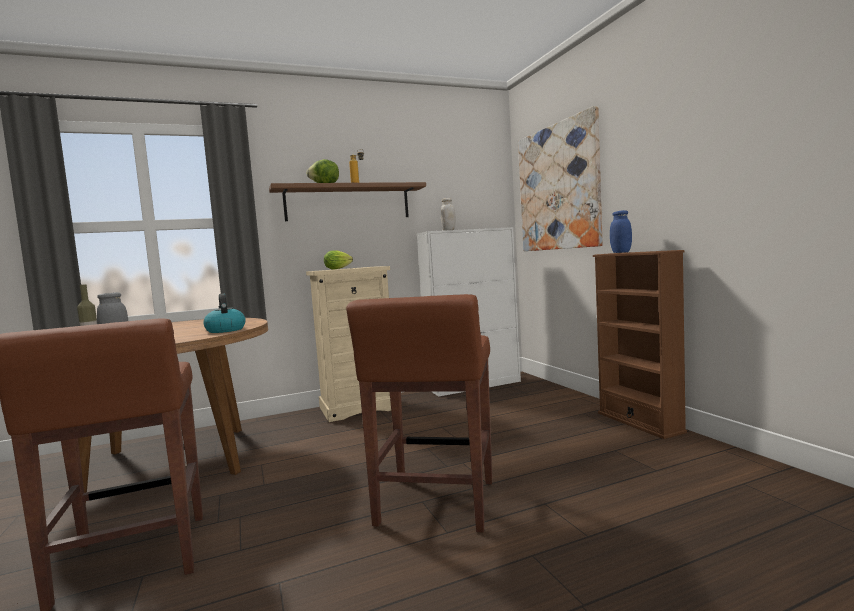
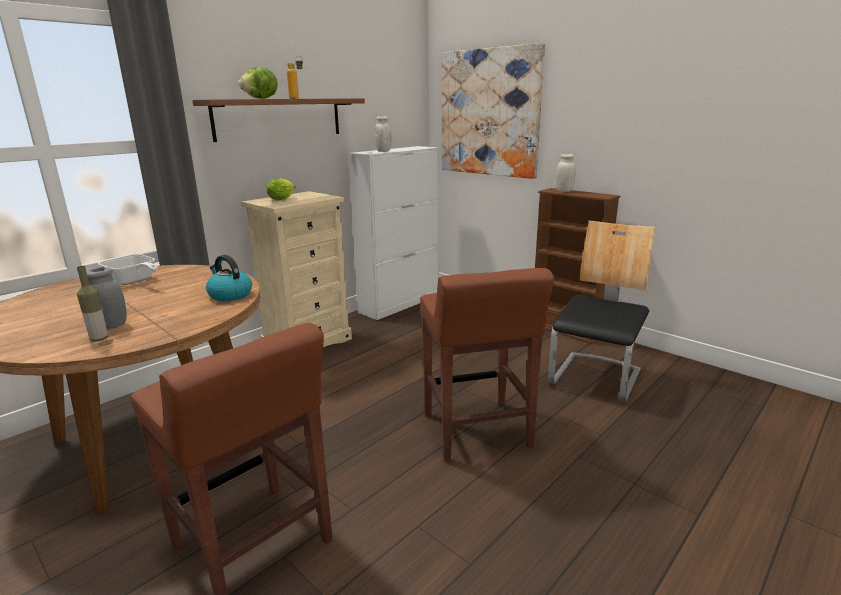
camera: 25 degrees left, 15 degrees up
blue jar [610,210,632,253] -> white jar [555,154,576,192]
none -> frying pan [98,254,158,285]
none -> chair [548,220,655,403]

